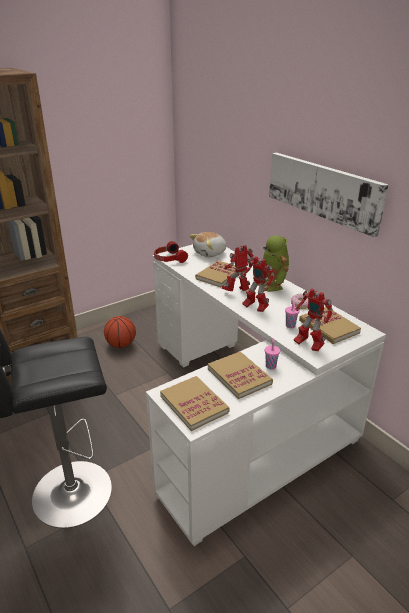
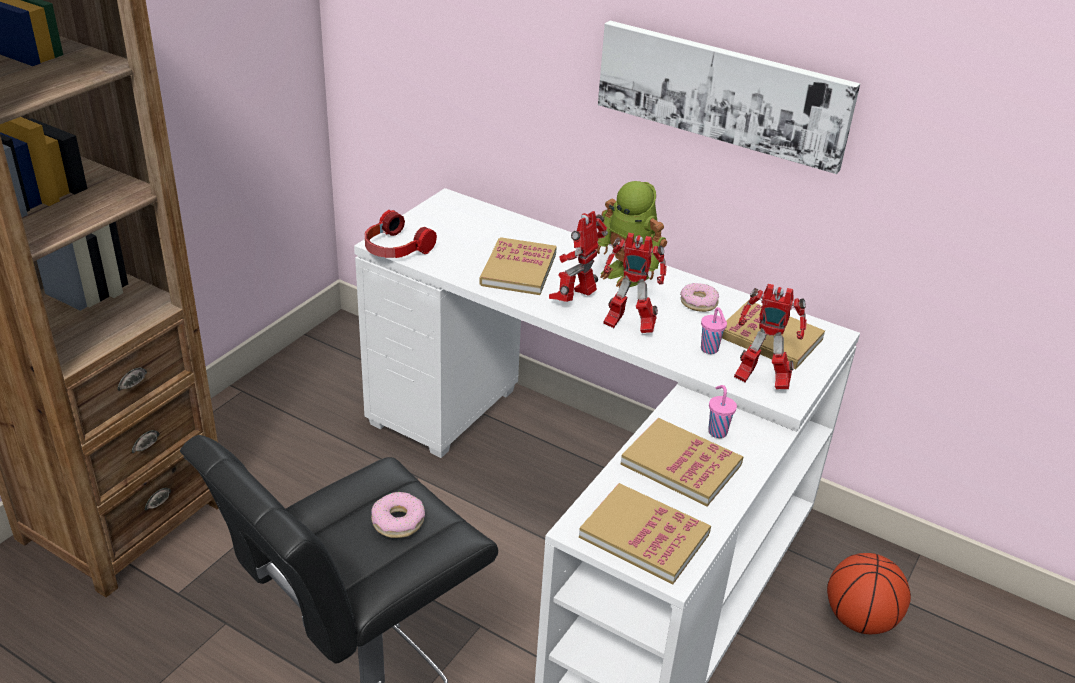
camera: 25 degrees left, 5 degrees up
basketball [104,316,136,348] -> basketball moved to [827,553,911,634]
plush toy [189,232,226,257] -> none
none -> donut [371,492,425,538]

